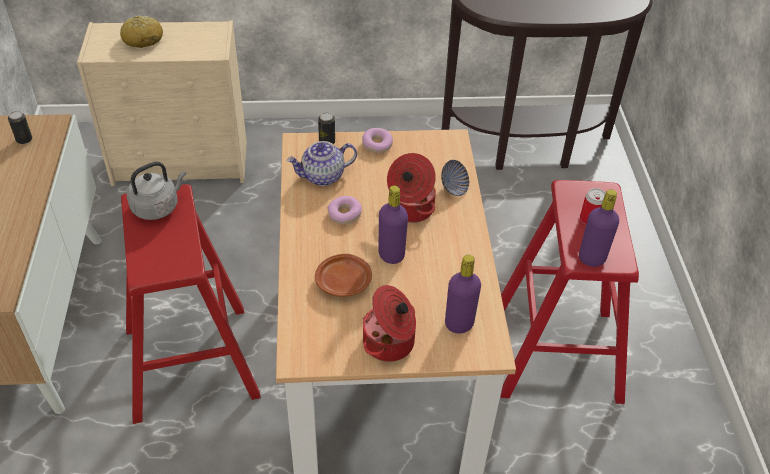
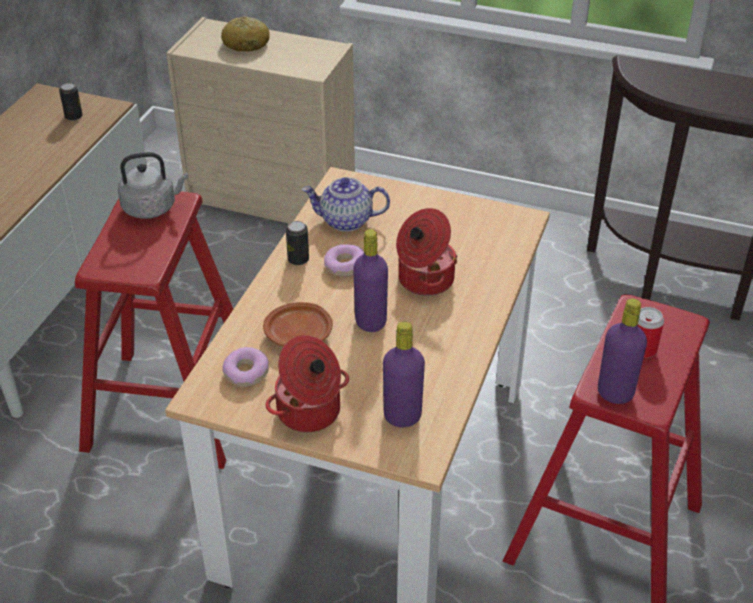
camera: 25 degrees right, 5 degrees down
can [318,113,335,144] -> can moved to [286,221,309,265]
donut [362,128,393,153] -> donut moved to [223,347,269,387]
bowl [441,160,469,196] -> none

